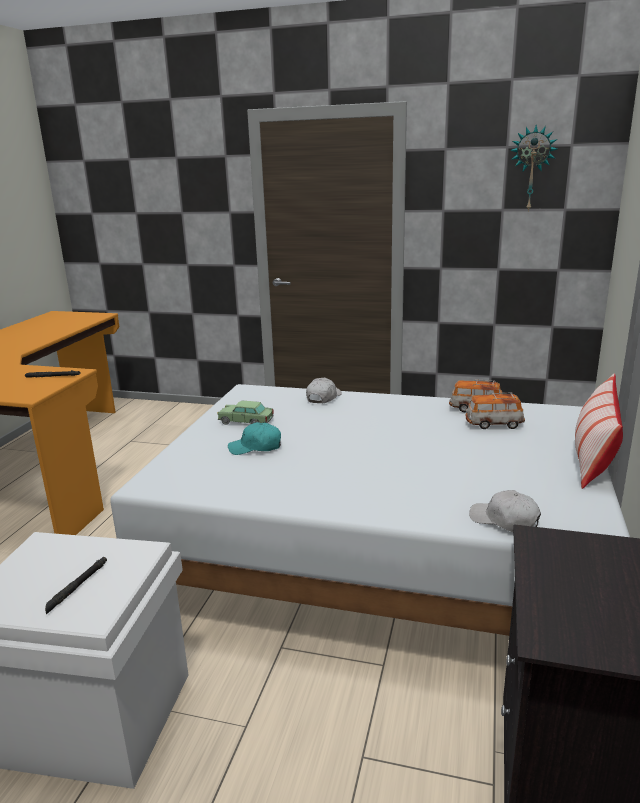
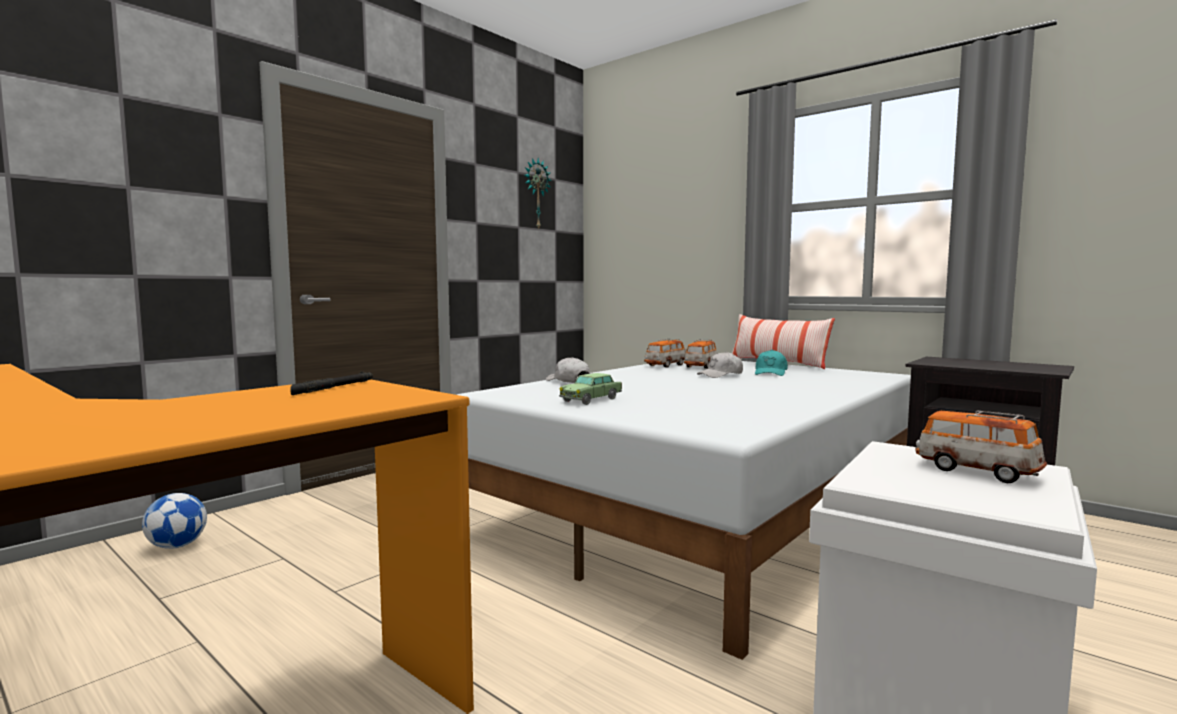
camera: 65 degrees left, 15 degrees down
black flashlight [45,556,107,614] -> toy car [916,410,1047,483]
turquoise cap [228,422,281,455] -> turquoise cap moved to [755,350,788,376]
white cap [469,490,541,532] -> white cap moved to [697,351,743,378]
none -> football [142,493,207,549]

